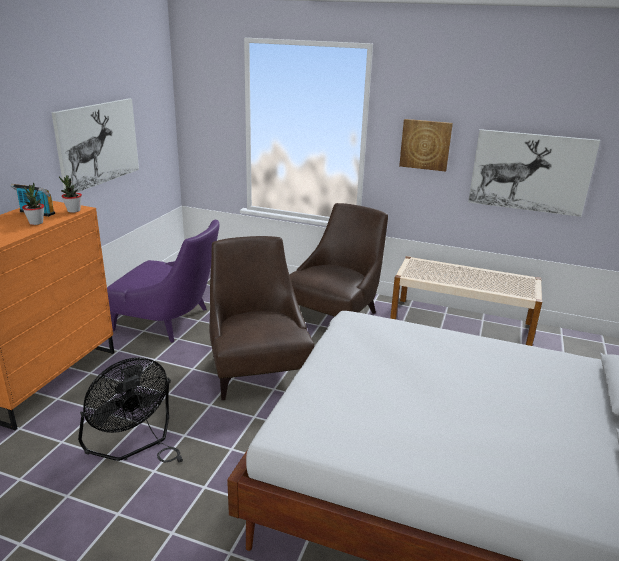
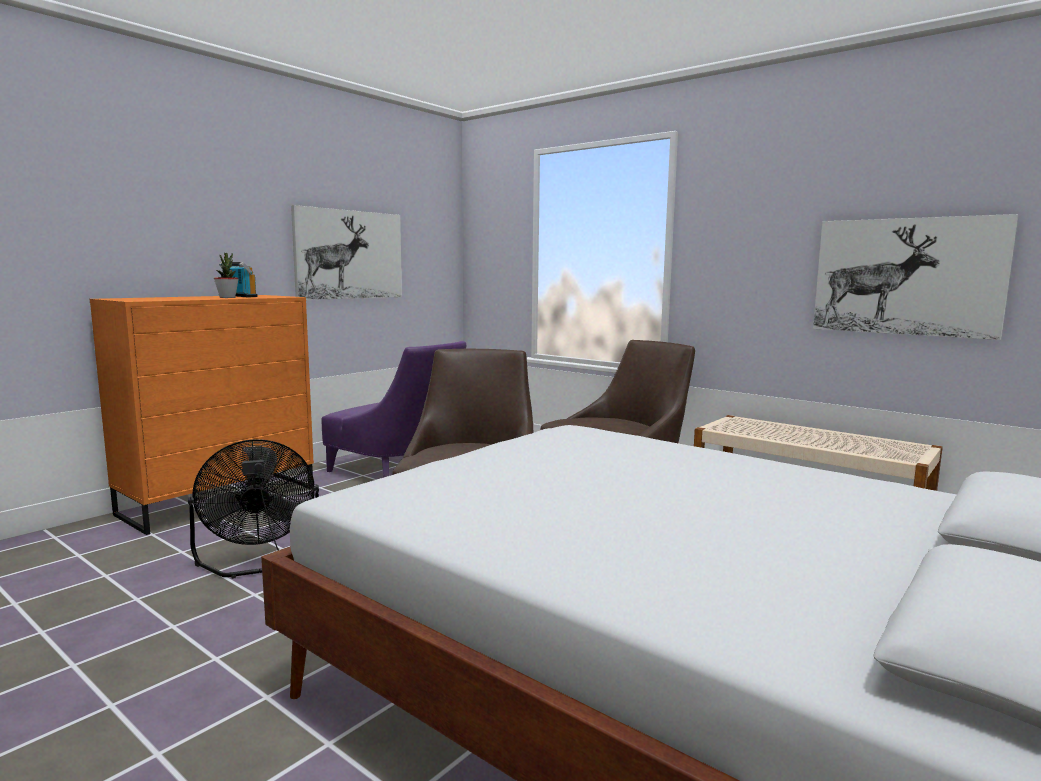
camera: 20 degrees right, 15 degrees down
potted plant [59,175,82,213] -> none
picture [399,119,453,172] -> none

